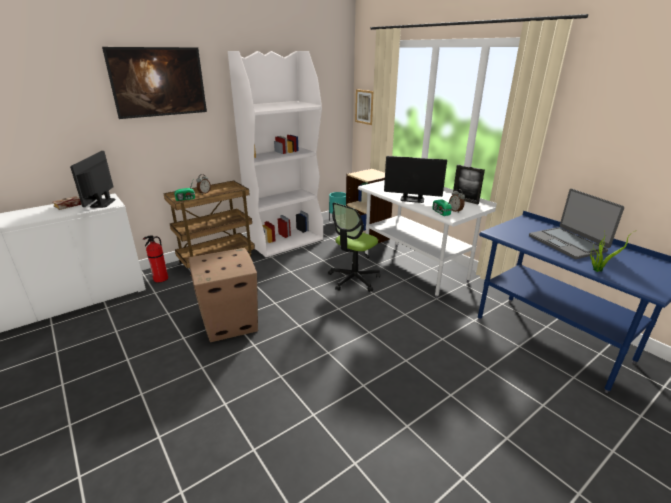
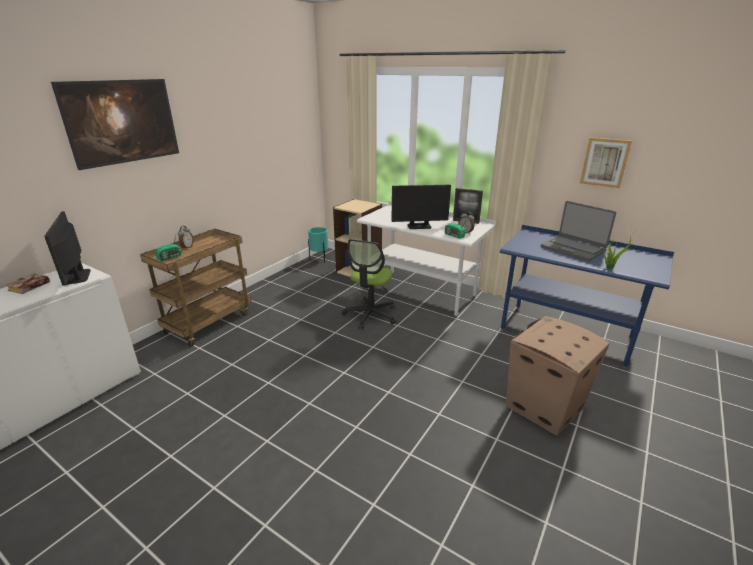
camera: 20 degrees left, 0 degrees up
fire extinguisher [143,236,168,282] -> none
cardboard box [188,248,258,342] -> cardboard box moved to [506,316,610,436]
white bookcase [228,51,323,257] -> none
picture [355,89,373,125] -> picture moved to [580,137,632,188]

